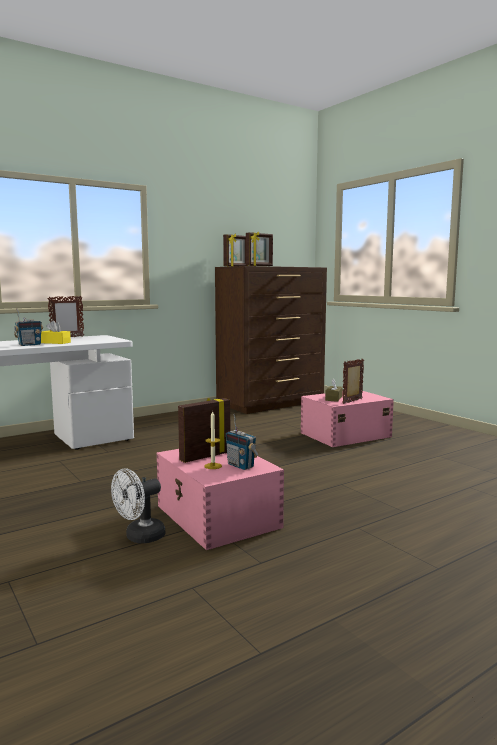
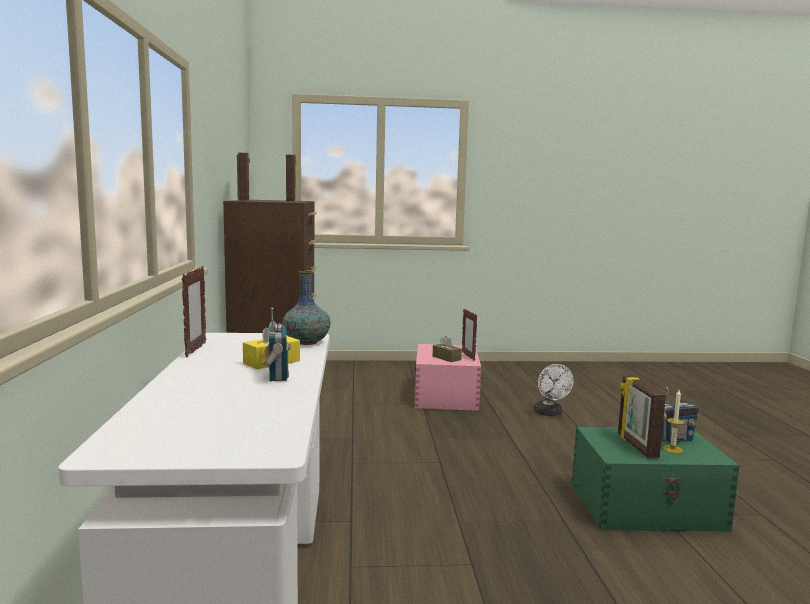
camera: 60 degrees left, 0 degrees up
white fan [111,468,165,543] -> white fan moved to [534,364,573,416]
pink storage box [157,449,284,550] -> green storage box [572,426,740,531]
none -> vase [282,271,331,345]

